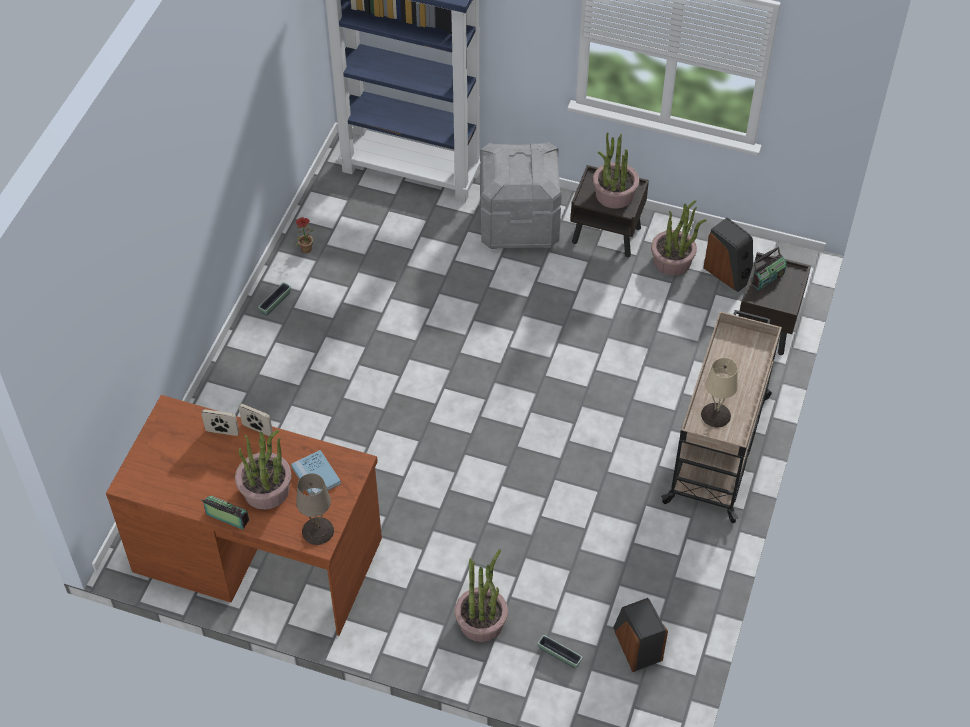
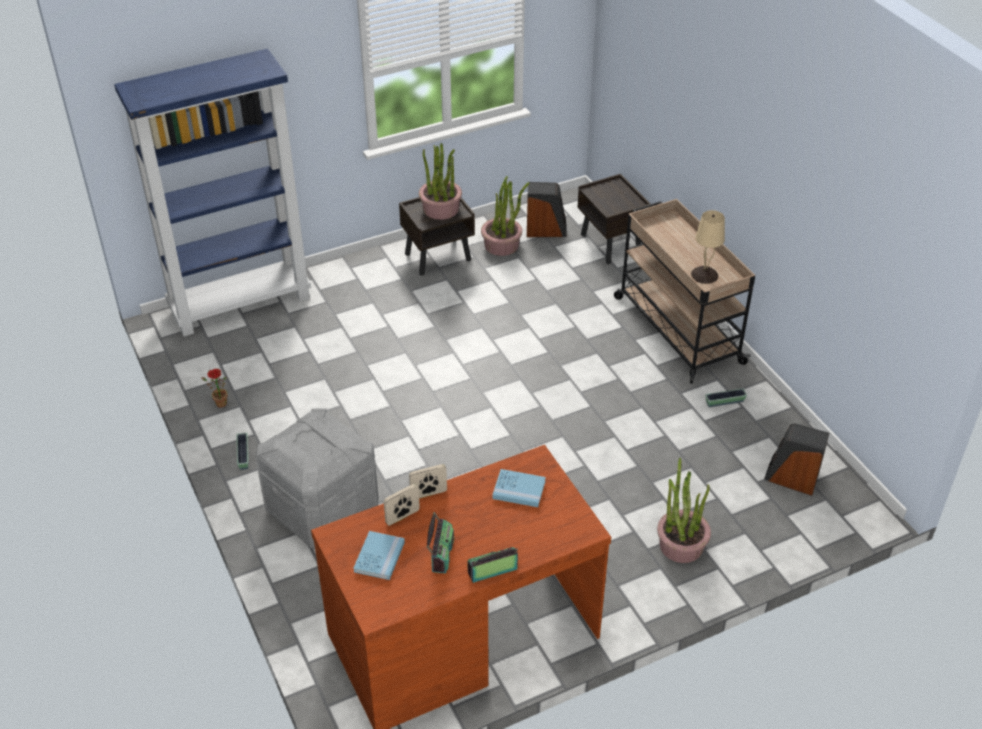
camera: 45 degrees left, 10 degrees down
potted plant [235,430,292,510] -> none
beige table lamp [296,473,334,545] -> none
grey storage box [480,142,562,249] -> grey storage box moved to [255,408,378,548]
planter [538,635,583,669] -> planter moved to [705,388,747,407]
radio [751,247,787,290] -> radio moved to [427,512,454,573]
none -> blue book [353,531,405,580]

